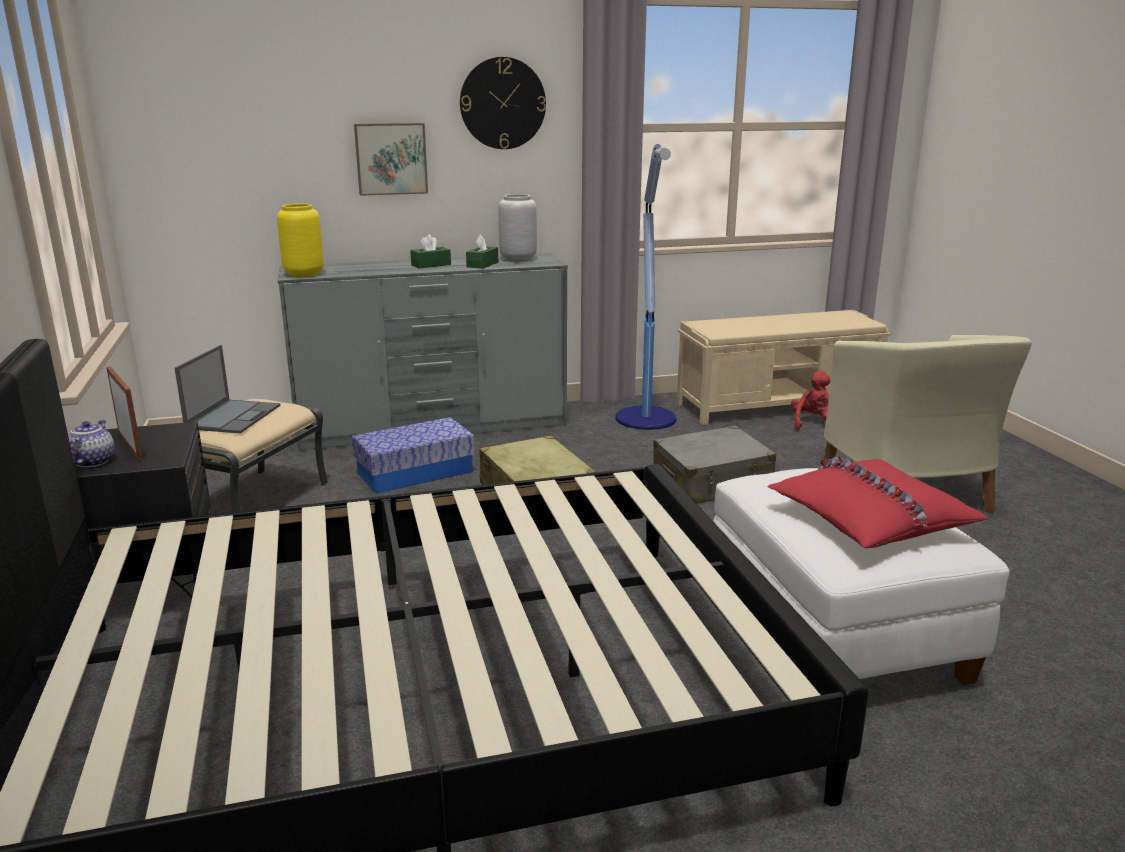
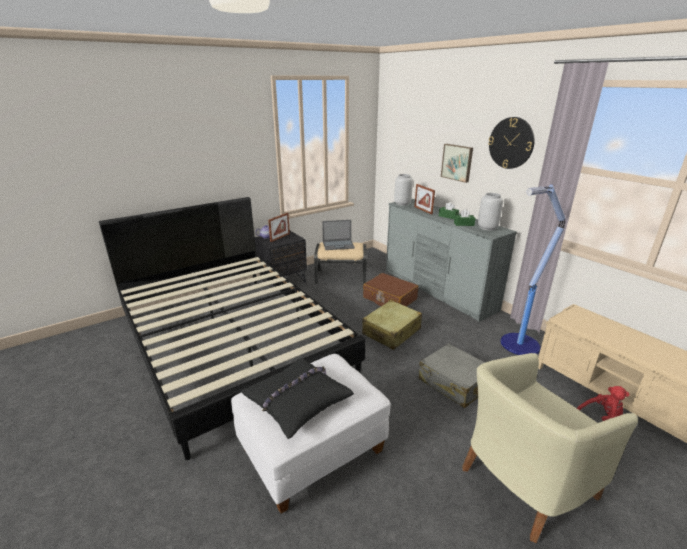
camera: 70 degrees right, 5 degrees up
yellow vase [277,203,324,277] -> grey vase [394,174,413,206]
storage box [352,417,475,494] -> brown suitcase [363,273,419,307]
red pillow [768,457,989,548] -> black pillow [241,358,354,439]
none -> picture frame [414,184,435,214]

